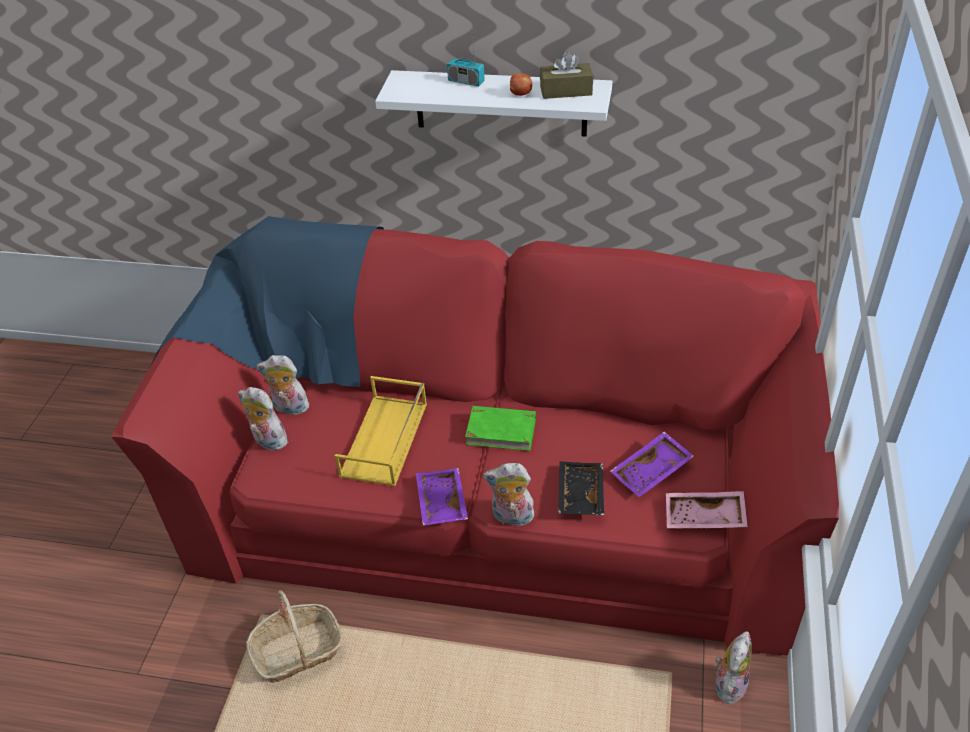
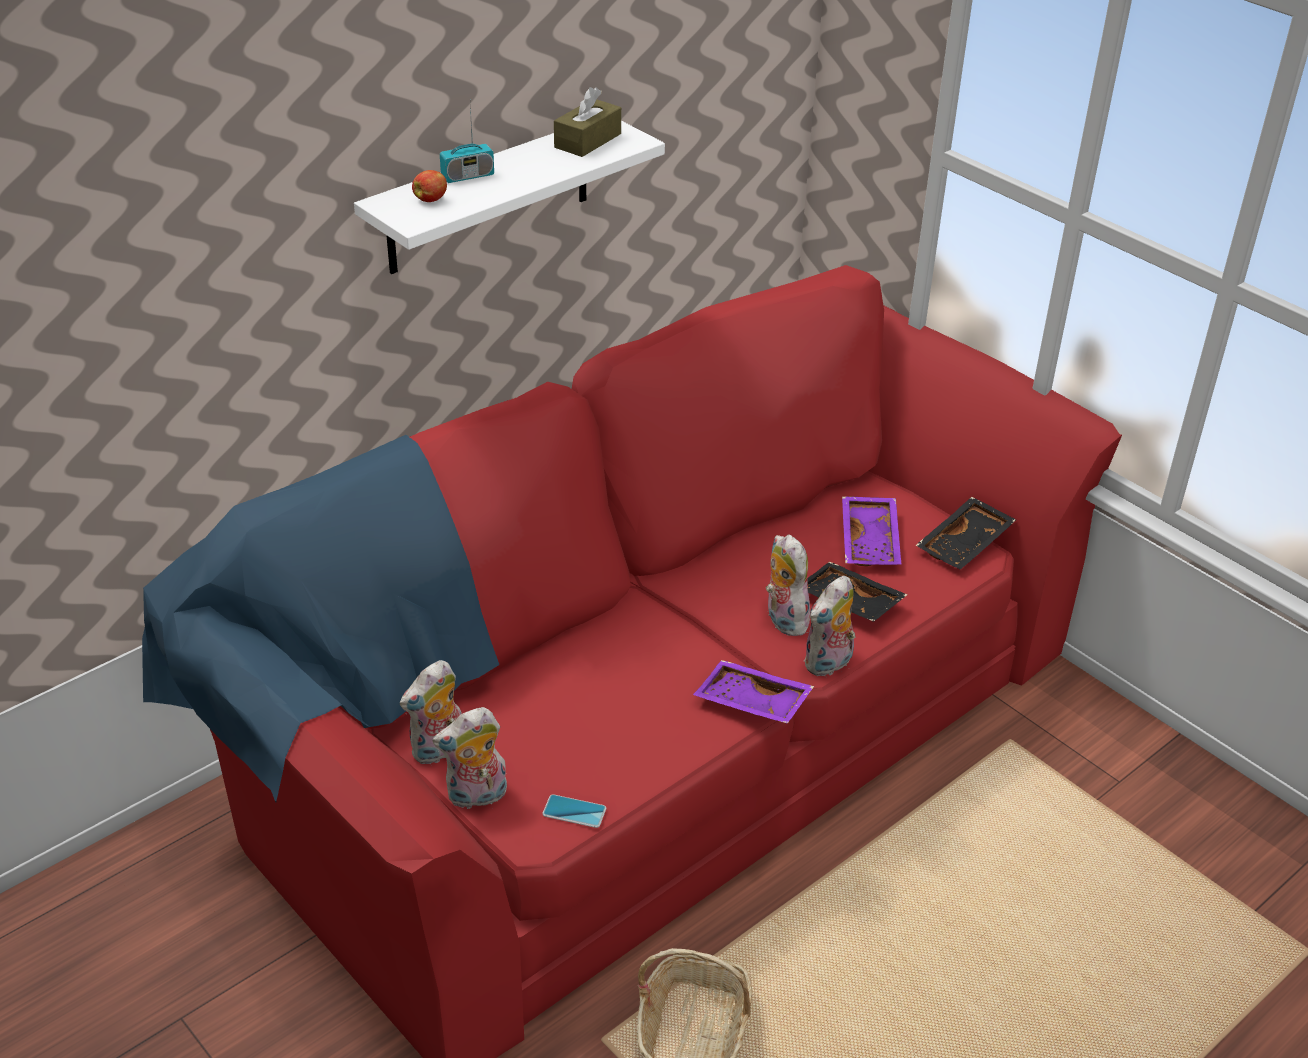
camera: 55 degrees left, 5 degrees down
yellow tray [335,376,427,487] -> none
green book [461,406,536,451] -> none
apple [510,73,532,96] -> apple moved to [412,170,447,202]
pink tray [666,491,748,529] -> black tray [915,497,1016,570]
plush toy [715,631,752,704] -> plush toy moved to [766,534,810,636]
none -> phone [542,794,606,828]

